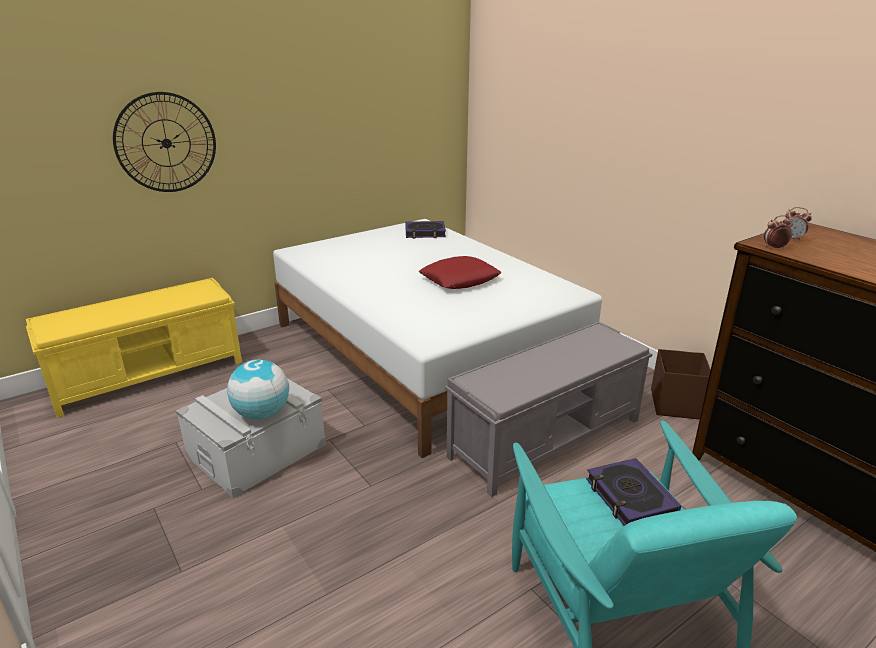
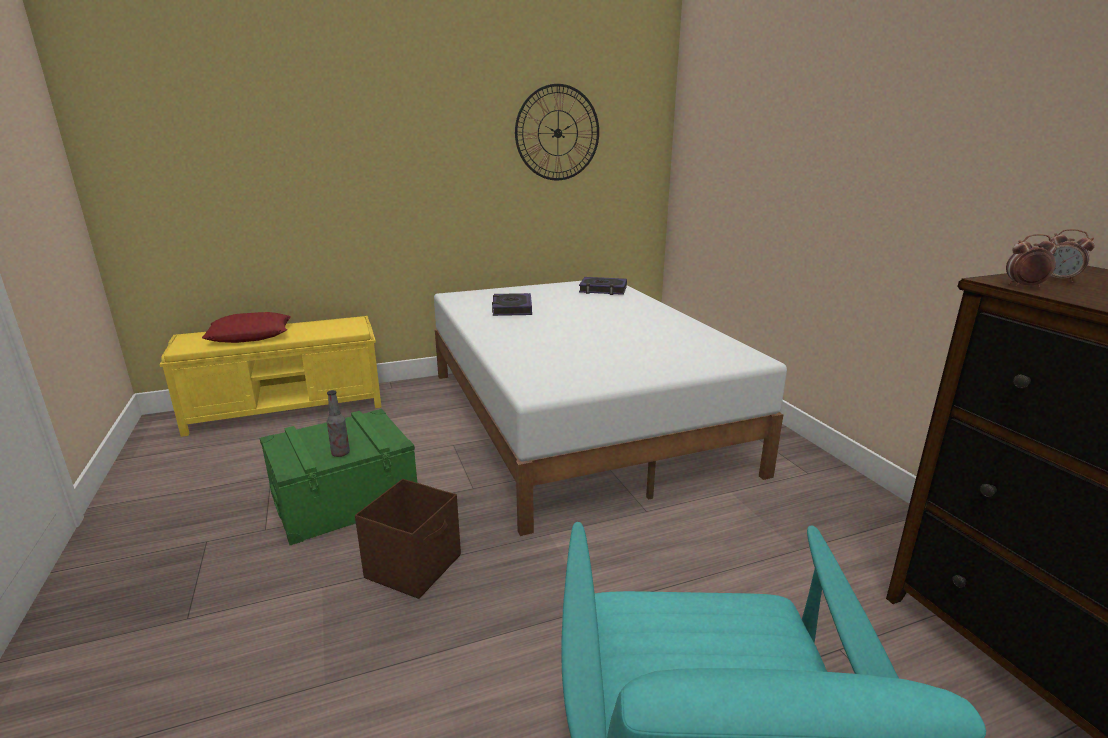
camera: 15 degrees right, 5 degrees down
wall clock [113,92,216,192] -> wall clock moved to [515,84,599,180]
grey storage box [176,378,326,498] -> green storage box [260,409,417,545]
globe [227,360,289,420] -> bottle [327,390,350,457]
red pillow [419,256,502,289] -> red pillow moved to [202,312,291,343]
grey bench [445,322,652,497] -> none
book [586,458,682,526] -> book moved to [492,293,532,316]
brown storage box [651,349,711,420] -> brown storage box moved to [355,479,461,599]

